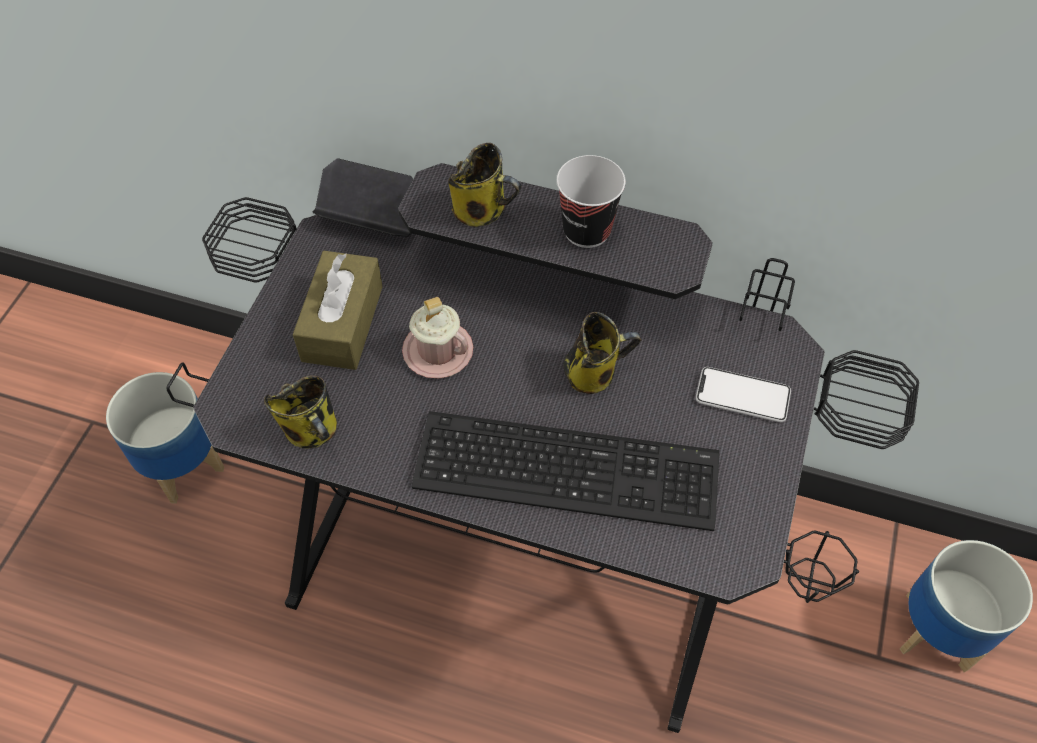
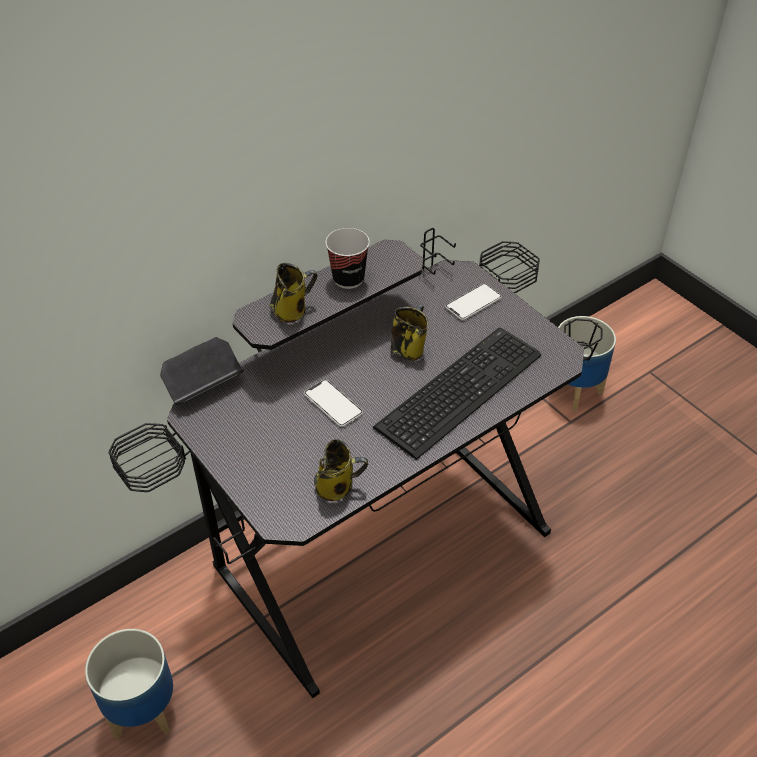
camera: 55 degrees left, 10 degrees down
brown tissue box [293,251,383,370] -> none
pink mug [402,297,473,378] -> phone [304,380,363,427]

